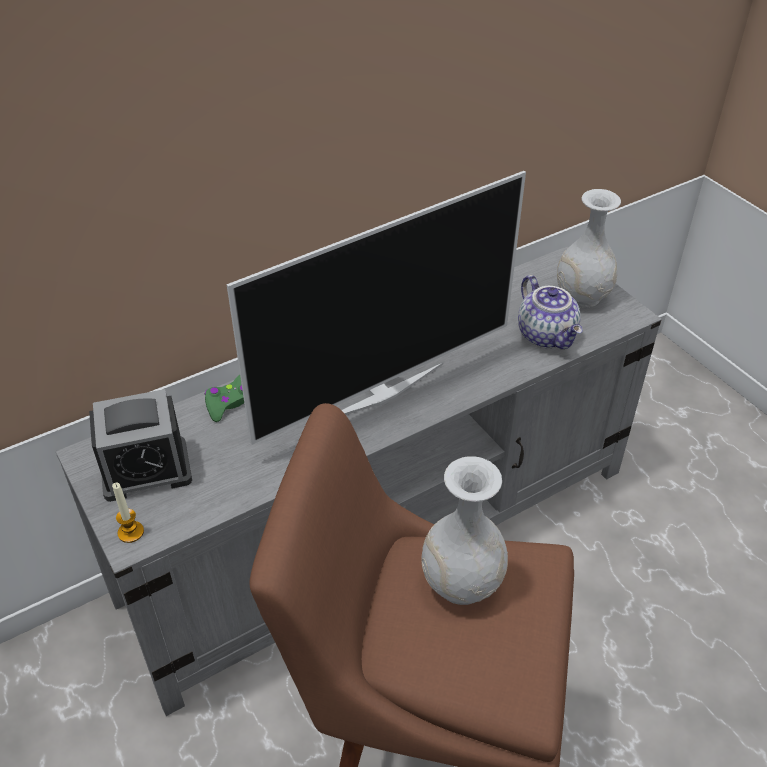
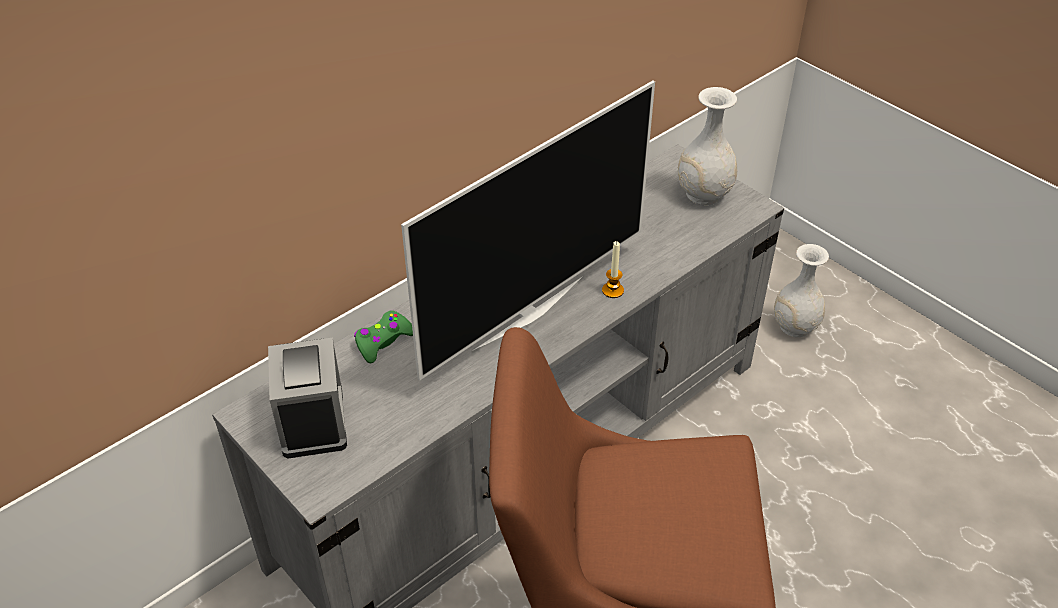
camera: 10 degrees left, 0 degrees up
alarm clock [89,389,192,502] -> alarm clock turned 75 degrees counterclockwise [268,338,347,458]
candle [112,483,144,543] -> candle moved to [602,241,624,298]
white vase [421,457,508,605] -> white vase moved to [774,244,829,337]
teapot [518,275,583,349] -> none

